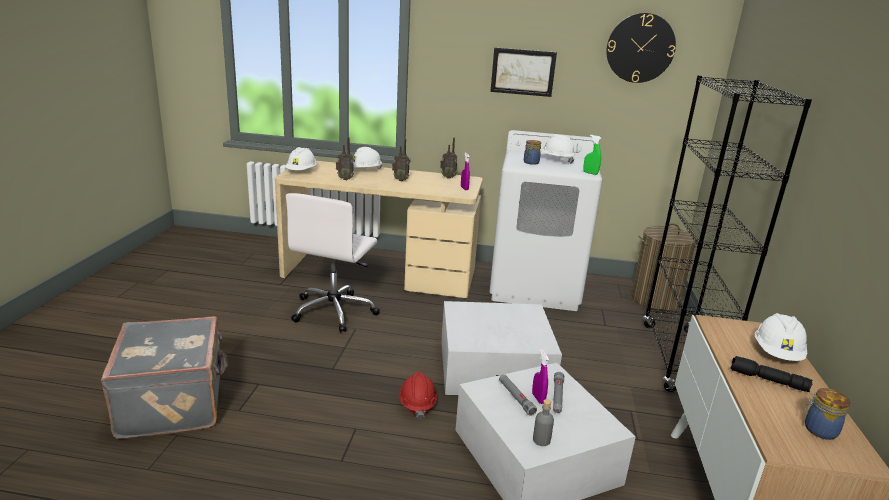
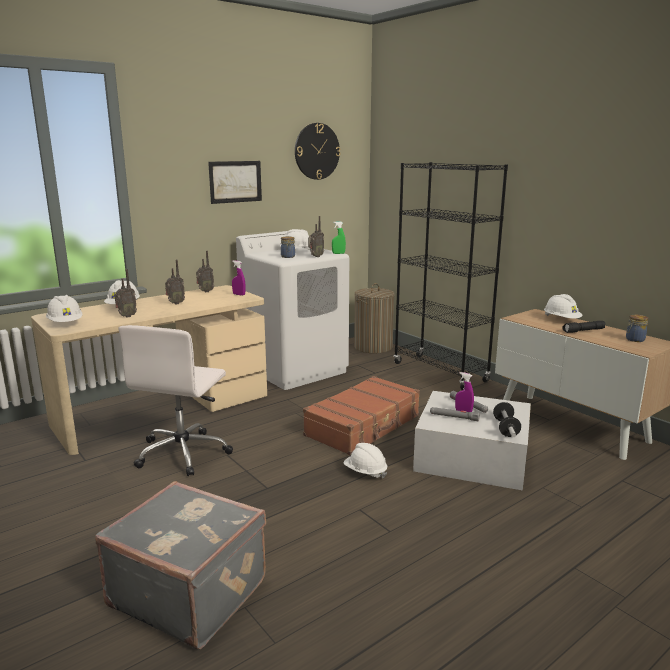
camera: 45 degrees left, 5 degrees down
white office chair [286,193,380,333] -> white office chair turned 45 degrees clockwise [119,325,233,476]
red hard hat [399,371,437,419] -> white hard hat [344,443,387,478]
white storage box [441,301,562,395] -> brown suitcase [303,376,420,455]
grey bottle [533,399,554,446] -> dumbbell [493,402,521,437]
none -> radio [308,216,324,257]

